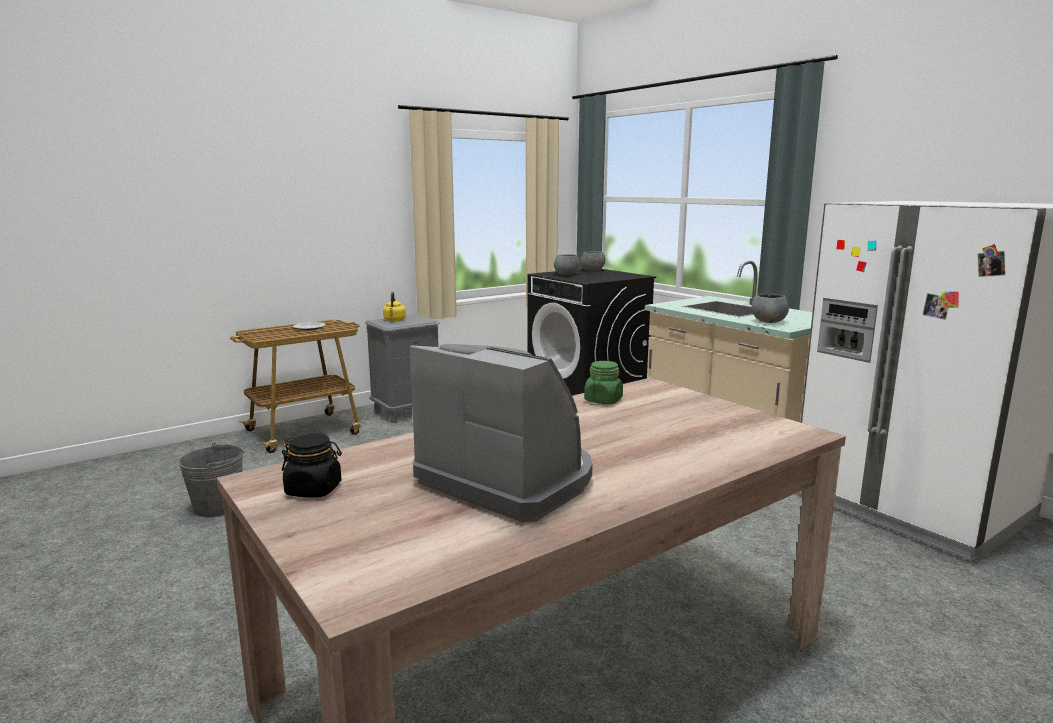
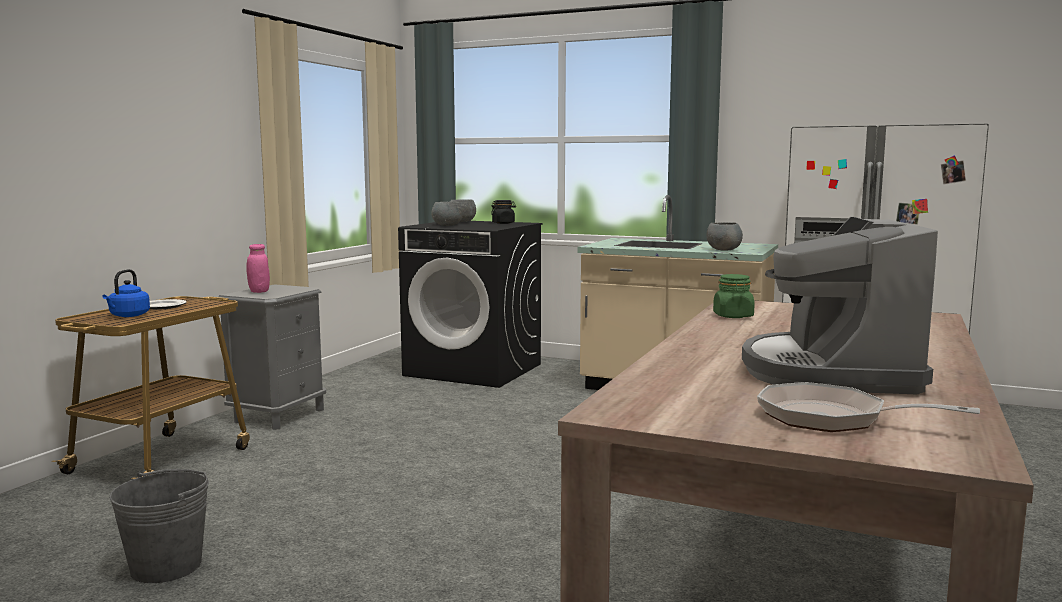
camera: 30 degrees left, 5 degrees down
black jar [282,433,342,498] -> black jar moved to [491,200,516,224]
yellow kettle [383,292,406,321] -> pink jar [246,244,270,293]
coffee machine [410,344,593,522] -> coffee machine turned 90 degrees counterclockwise [742,217,938,394]
none -> blue kettle [102,269,150,317]
none -> frying pan [757,382,980,432]

